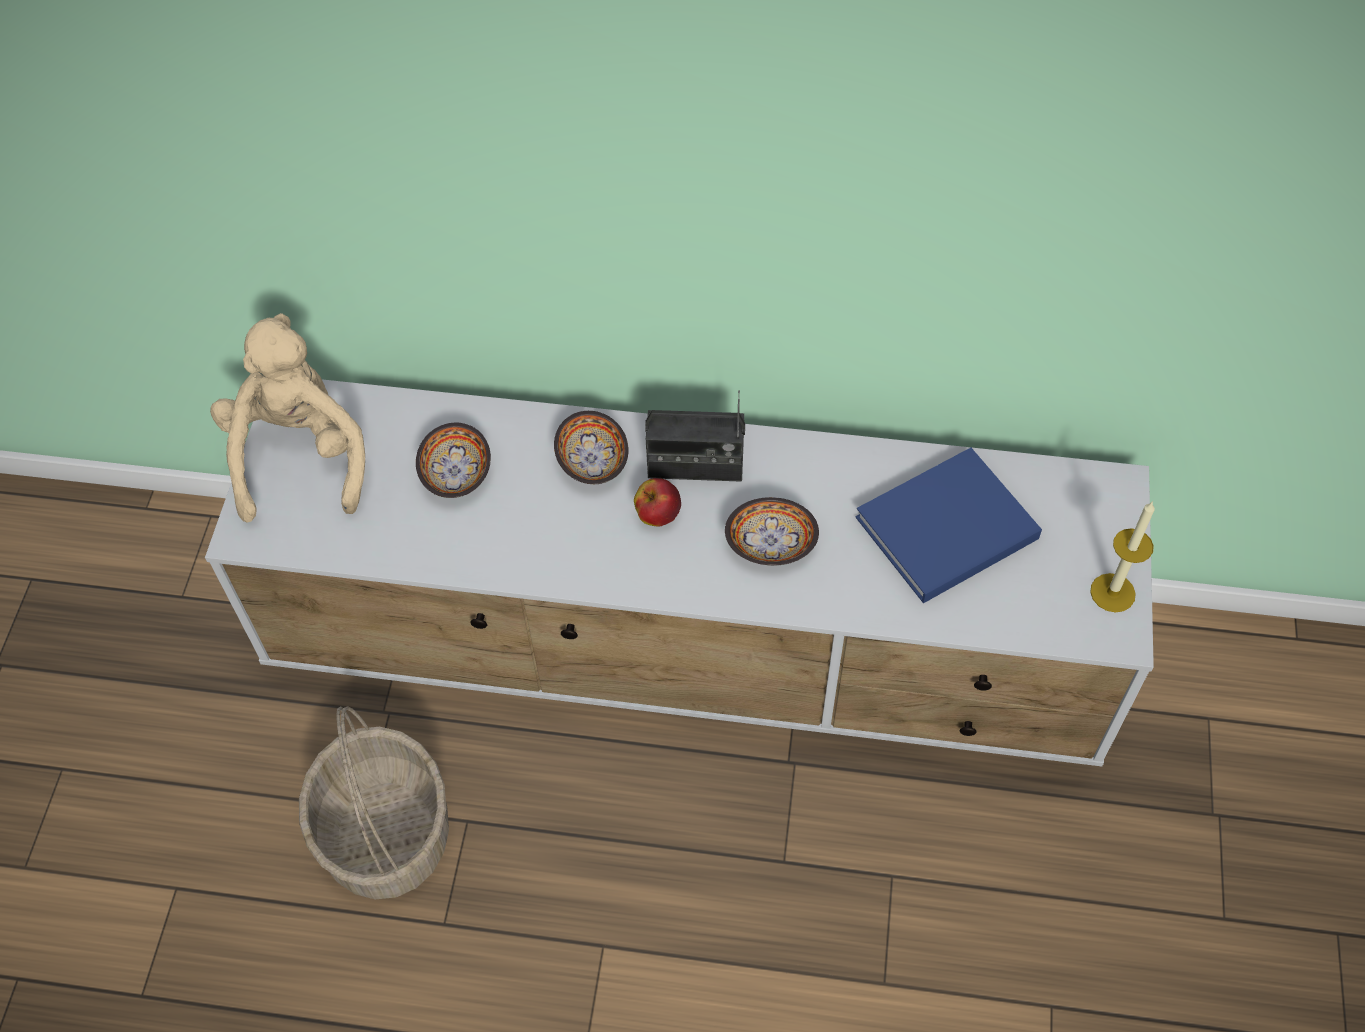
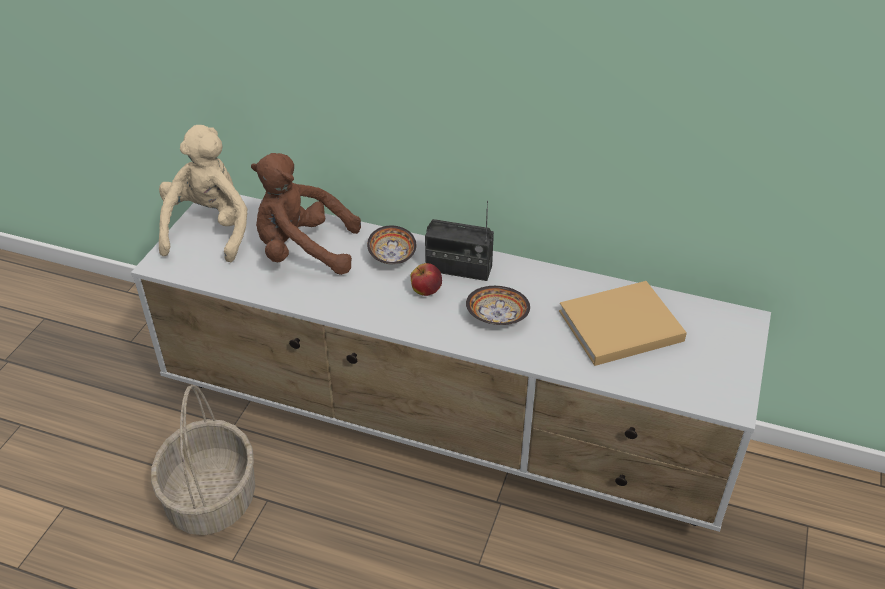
camera: 10 degrees right, 15 degrees down
bowl [416,423,491,498] -> brown plush toy [251,153,361,275]
blue book [856,448,1042,603] -> beige book [559,281,687,366]
candle [1090,501,1155,613] -> none

